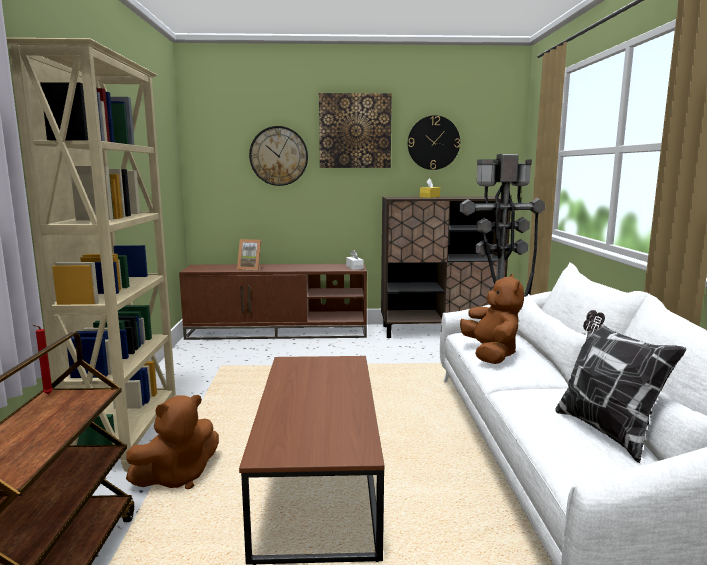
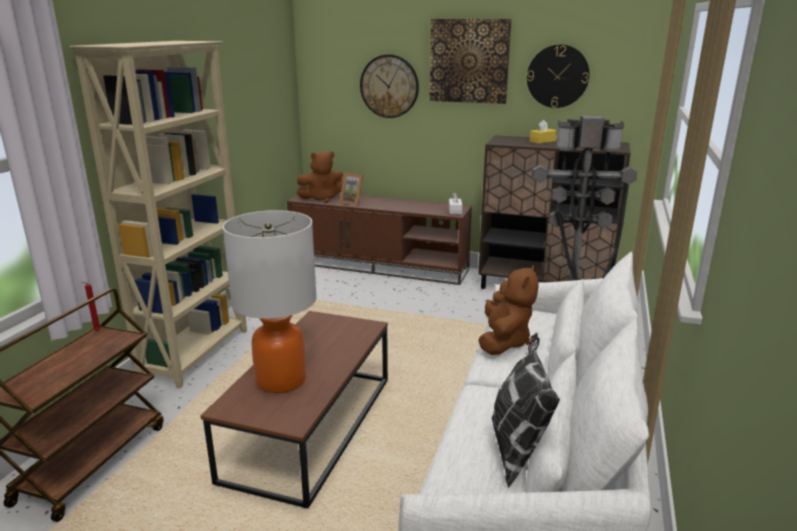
camera: 20 degrees right, 10 degrees up
brown plush toy [126,395,219,489] -> brown plush toy moved to [297,151,343,203]
none -> table lamp [223,210,317,393]

